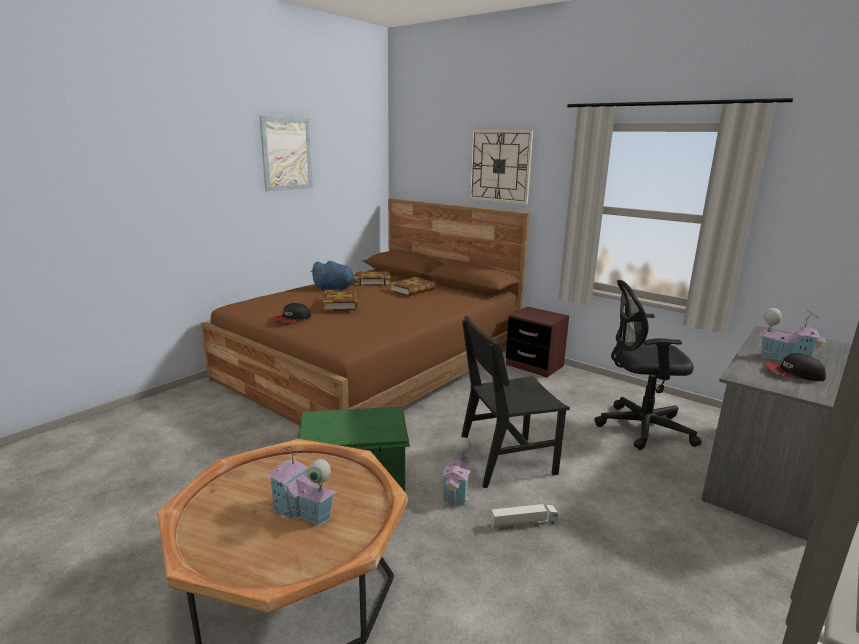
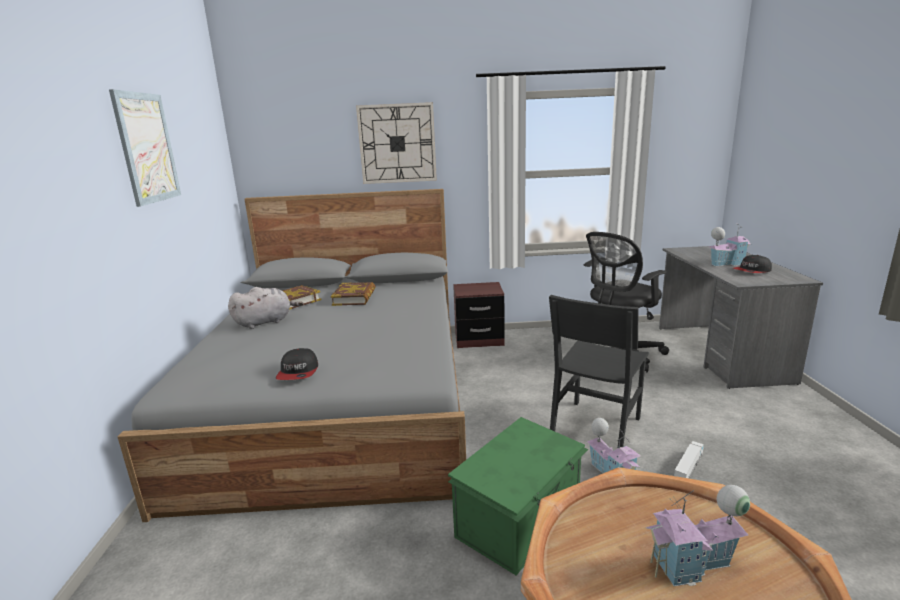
camera: 40 degrees left, 0 degrees up
brown bed [201,198,530,426] -> grey bed [117,189,466,522]
blue plush toy [311,261,360,290] -> grey plush toy [228,287,303,329]
book [323,290,358,311] -> none

